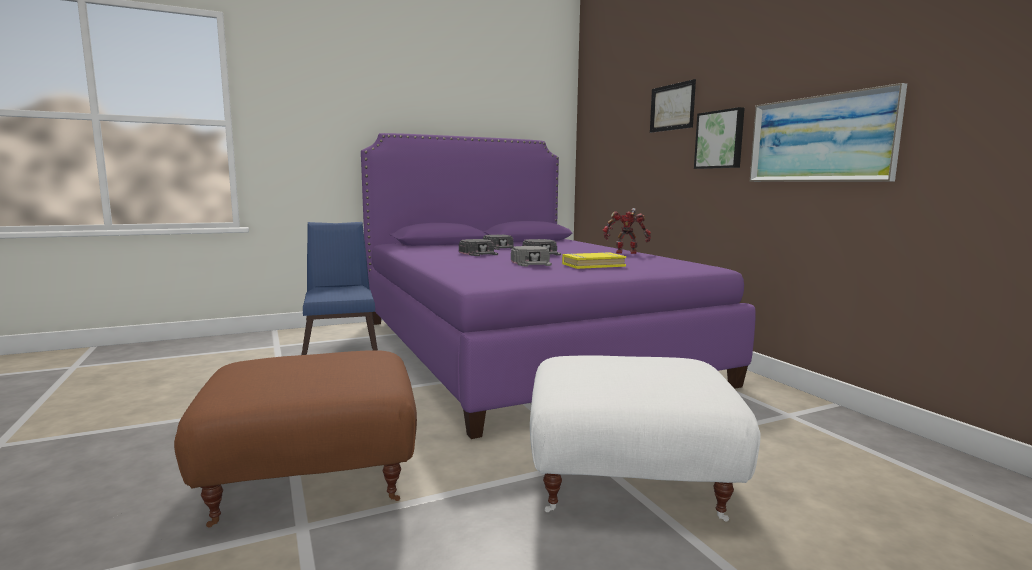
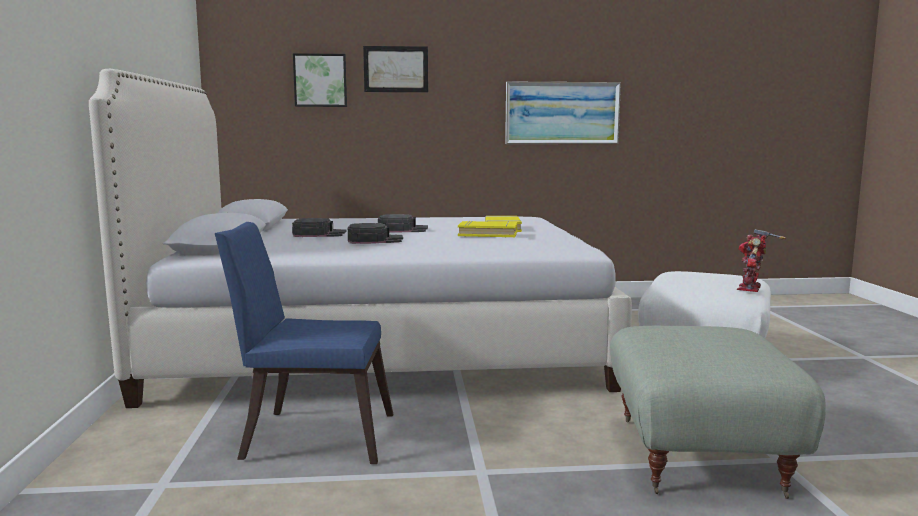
camera: 70 degrees left, 0 degrees up
brown ottoman [174,350,417,528] -> grey ottoman [610,326,826,499]
purple bed [361,133,756,439] -> white bed [89,69,632,408]
grey cap [511,246,552,267] -> yellow book [458,221,517,237]
toy robot [603,208,651,254] -> toy robot moved to [737,229,786,292]
picture [694,107,745,169] -> picture moved to [293,53,347,107]

